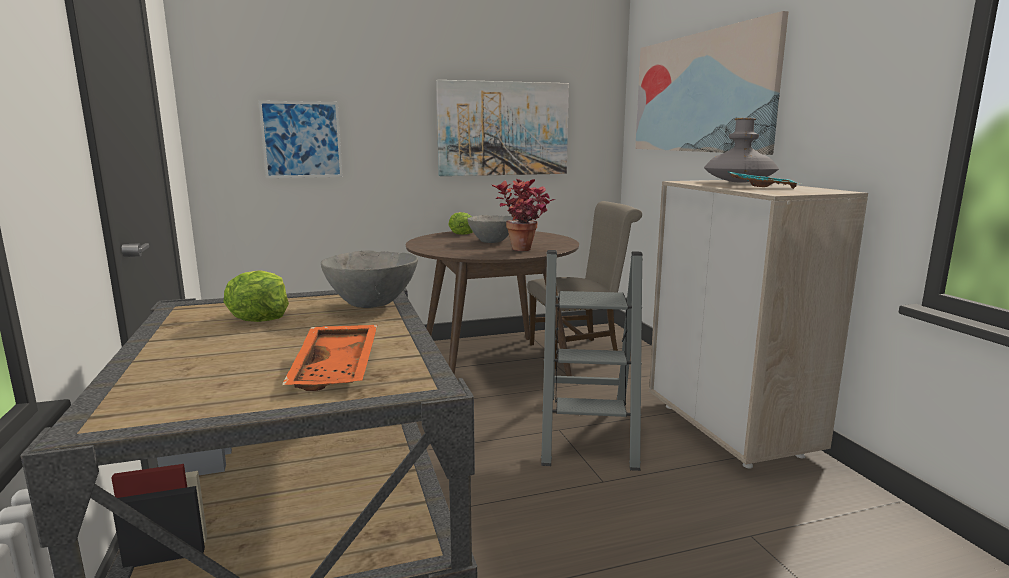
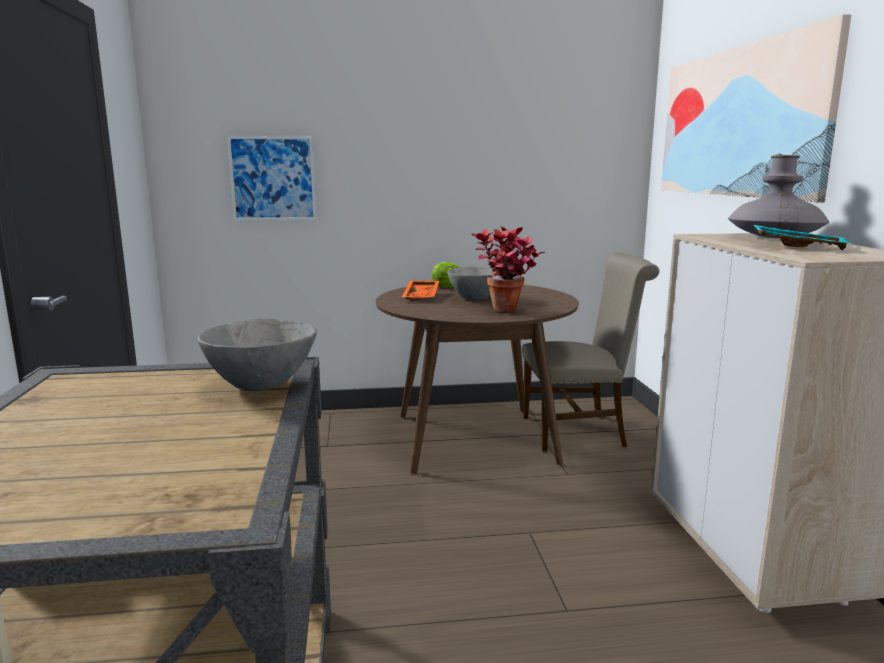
camera: 10 degrees right, 0 degrees up
lettuce [224,270,289,322] -> none
orange tray [282,325,377,391] -> orange tray moved to [402,280,439,301]
picture [436,80,569,176] -> none
grey step ladder [541,250,643,471] -> none

